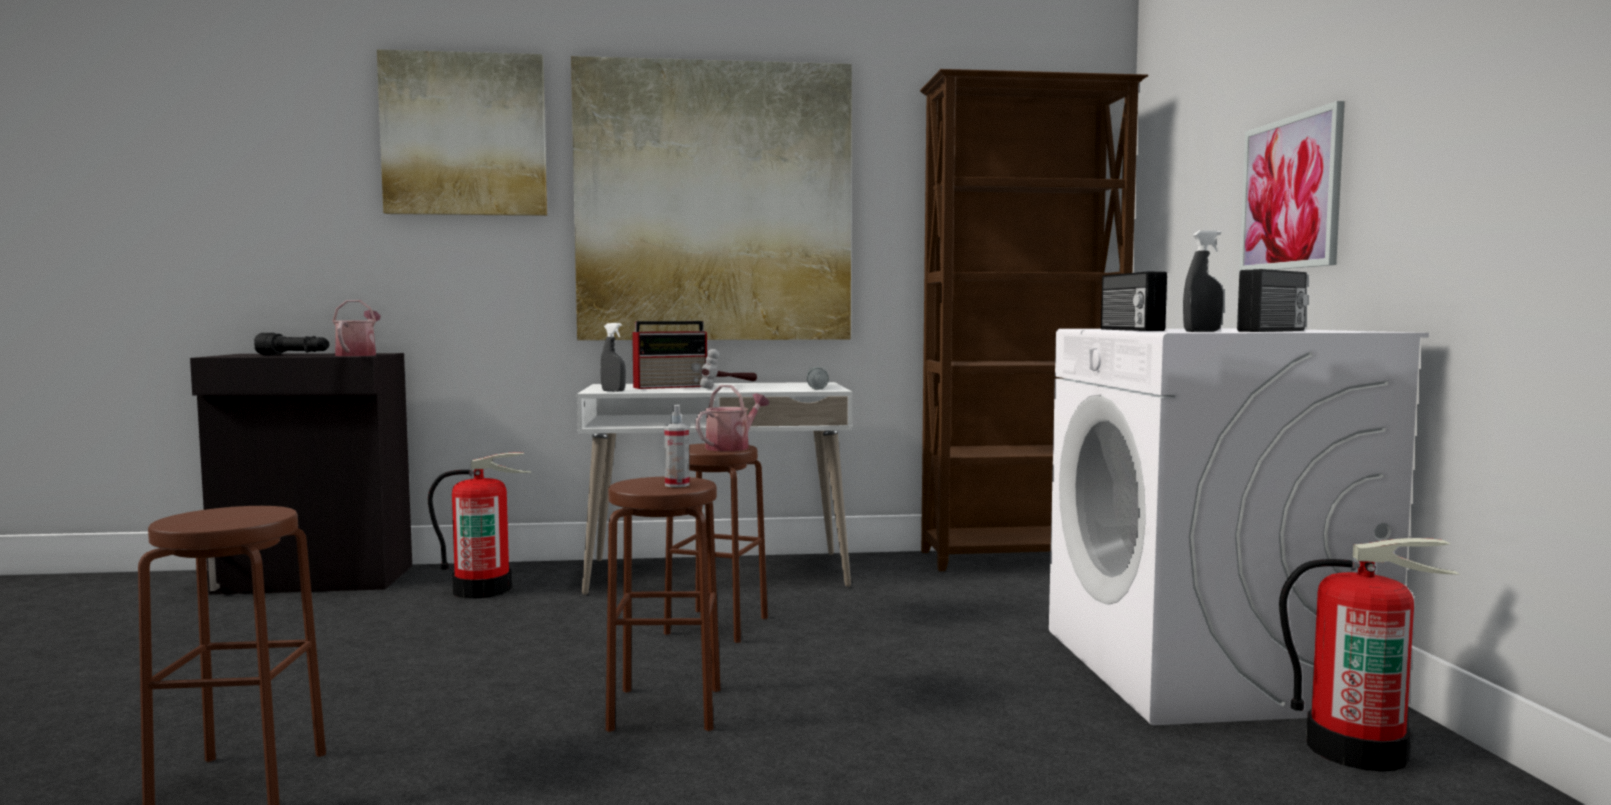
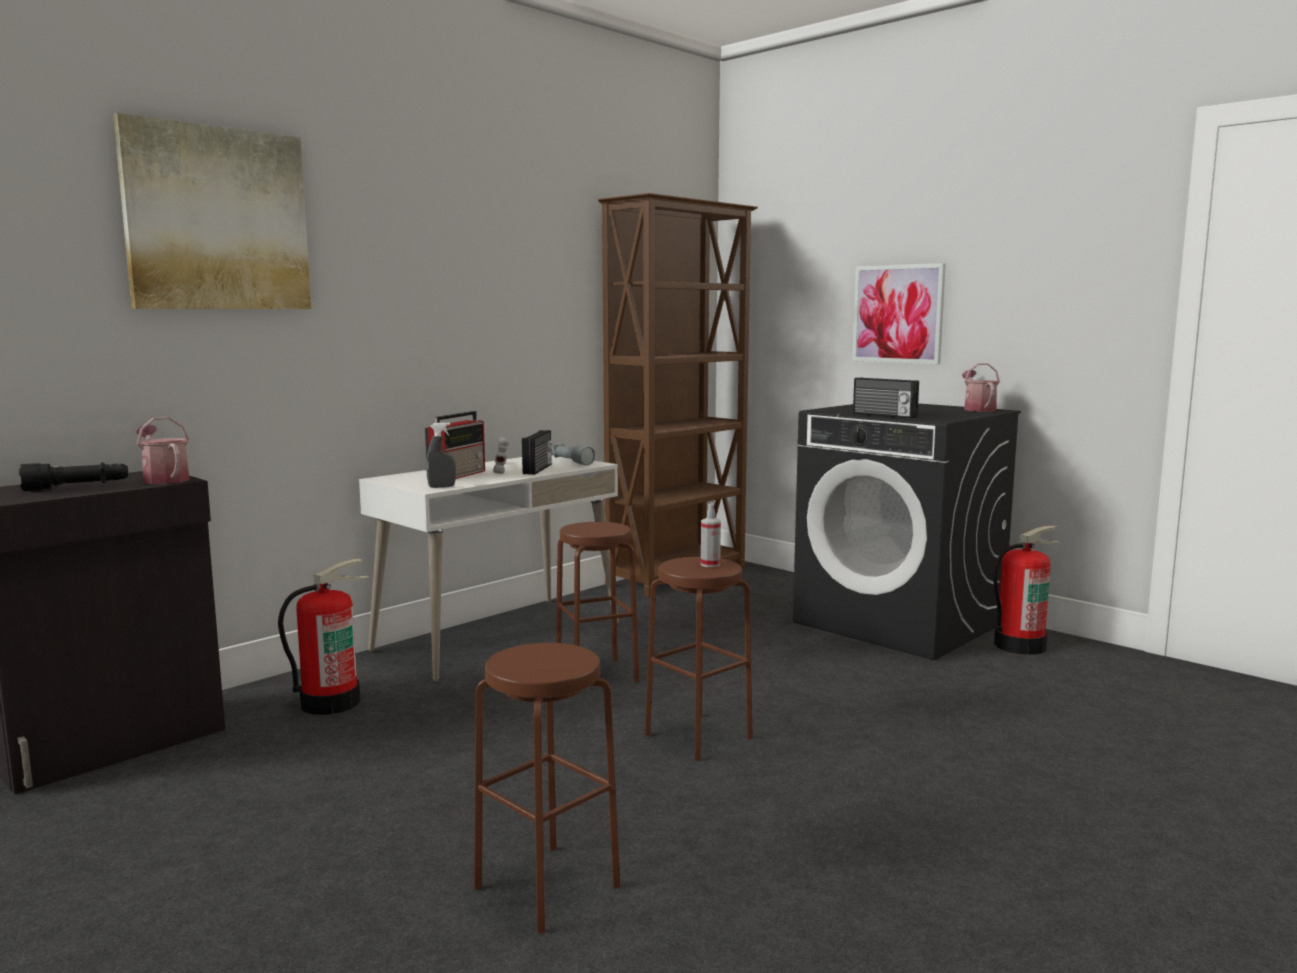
camera: 40 degrees left, 5 degrees up
picture [571,56,852,340] -> none
watering can [695,385,769,451] -> watering can moved to [962,364,1000,412]
white washing machine [1049,329,1429,725] -> black washing machine [793,403,1021,660]
grey spray bottle [1183,230,1223,332] -> none
radio [1237,269,1308,332] -> radio moved to [522,430,553,475]

